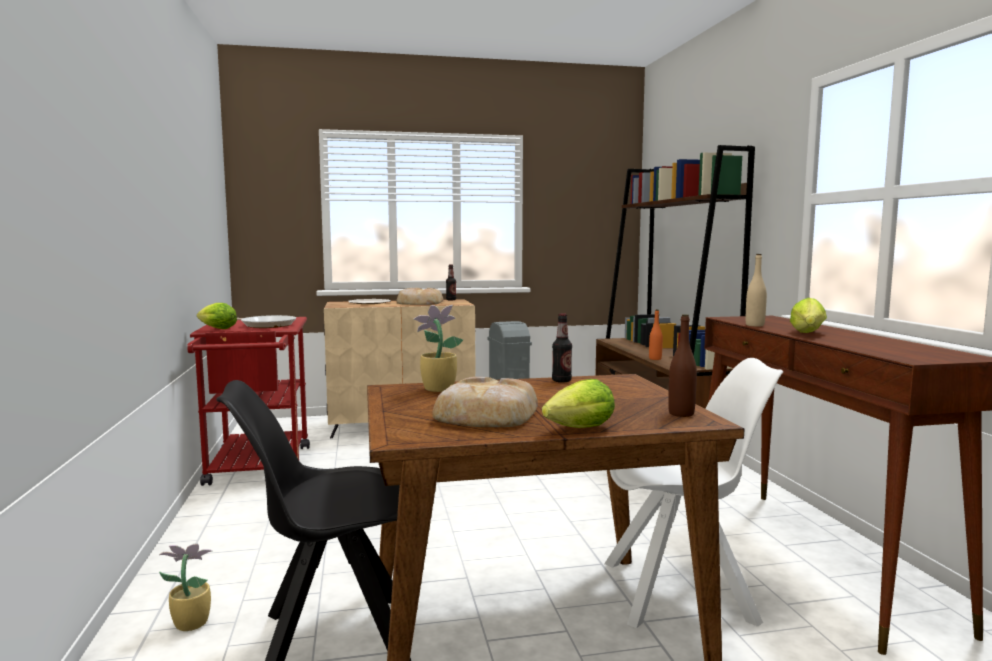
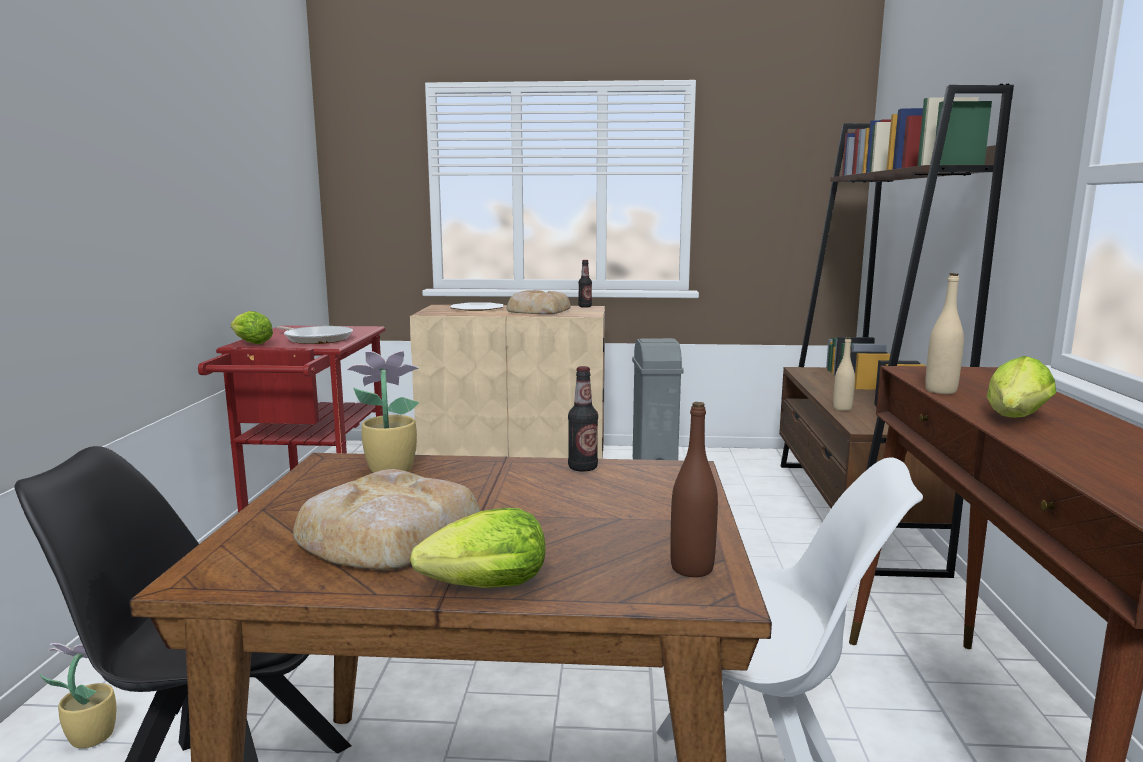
camera: 15 degrees right, 5 degrees up
orange bottle [649,310,663,360] -> beige bottle [833,337,855,411]

